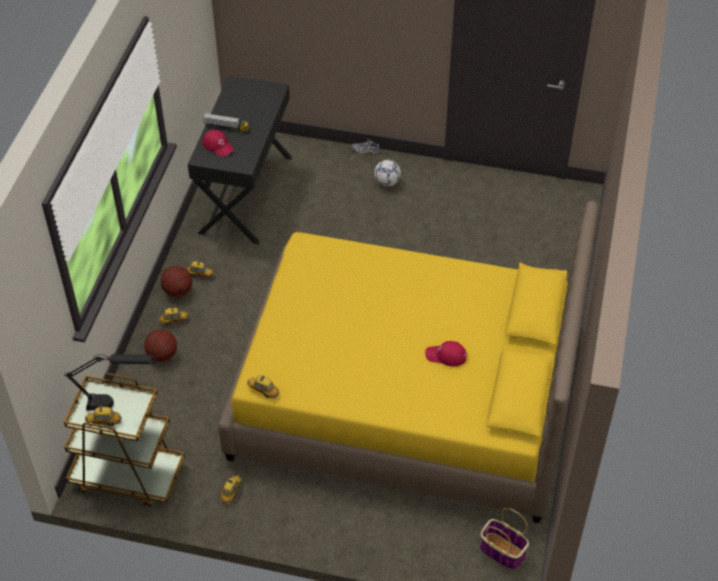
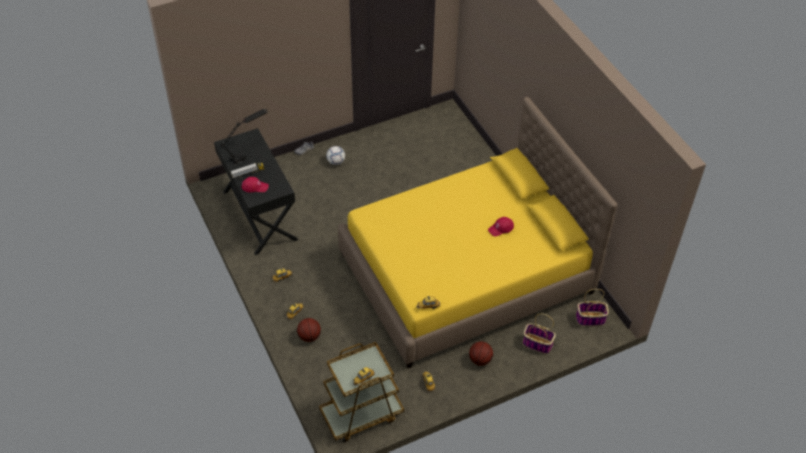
camera: 40 degrees left, 0 degrees up
black table lamp [64,354,155,411] -> black table lamp moved to [220,109,268,165]
basketball [161,266,192,297] -> basketball moved to [469,341,493,366]
none -> basket [523,314,556,354]

